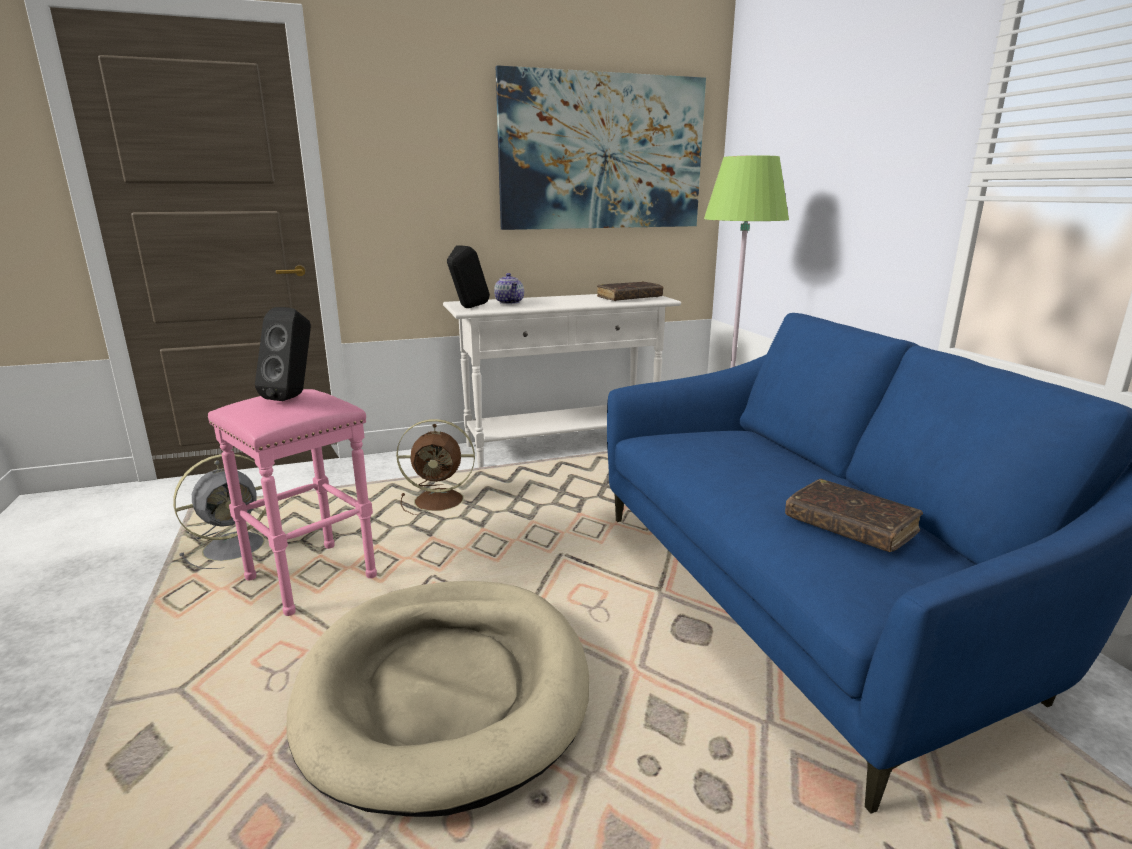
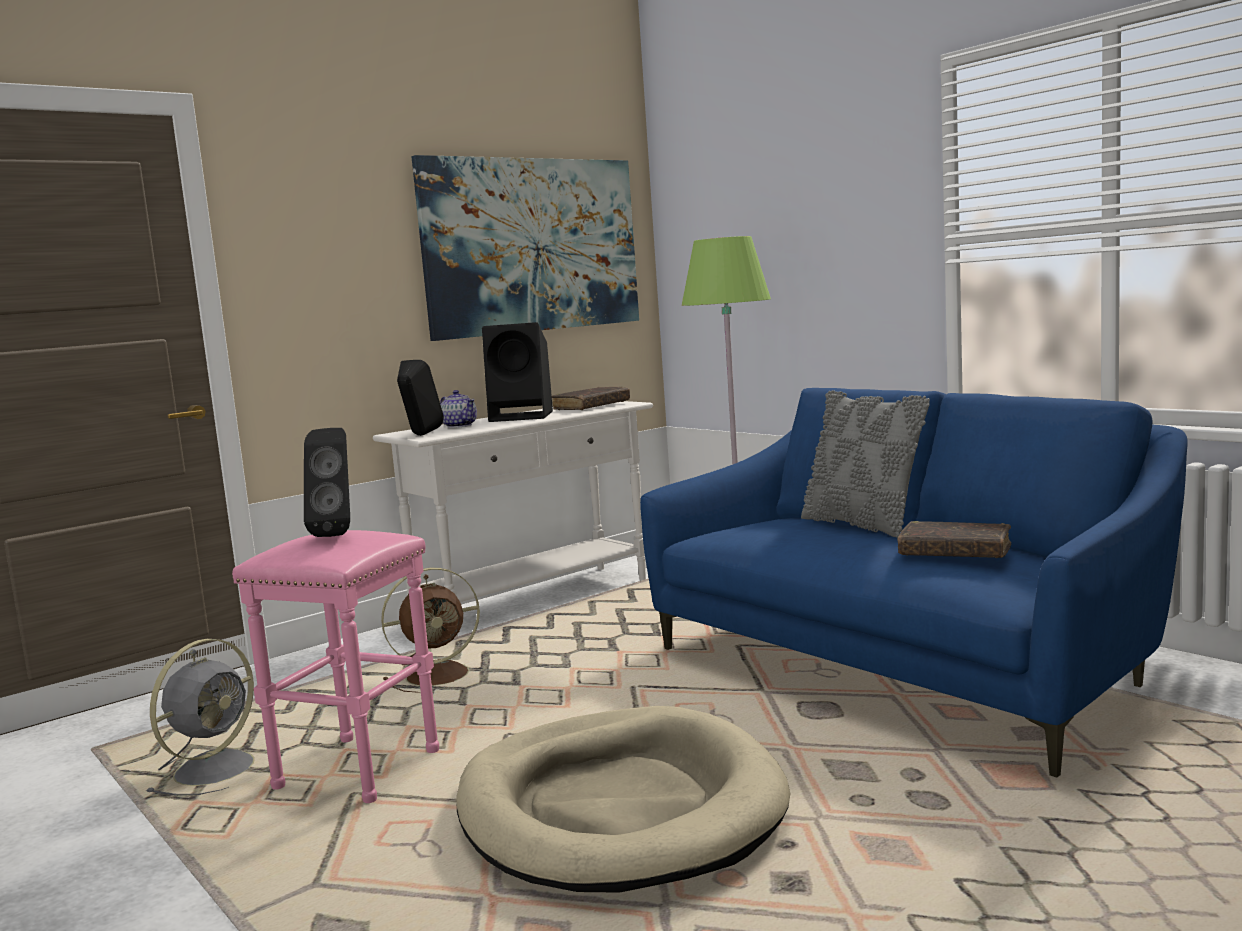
camera: 20 degrees left, 10 degrees down
none -> black speaker [482,322,553,422]
none -> grey pillow [801,390,930,538]

